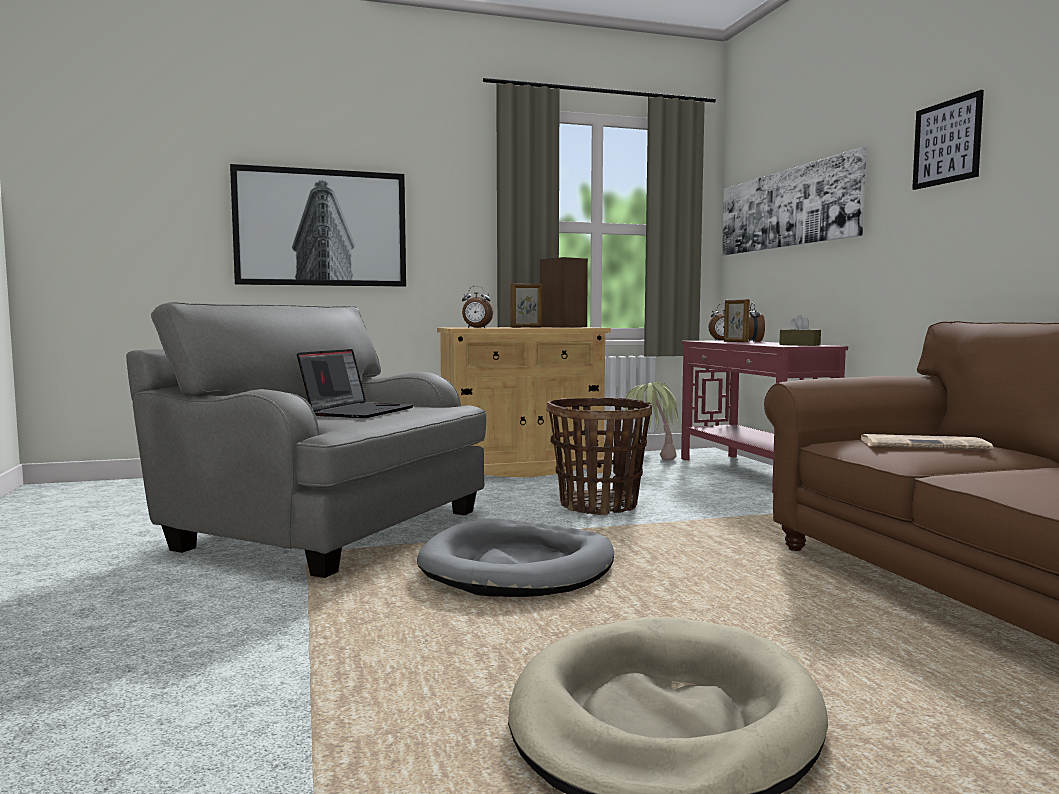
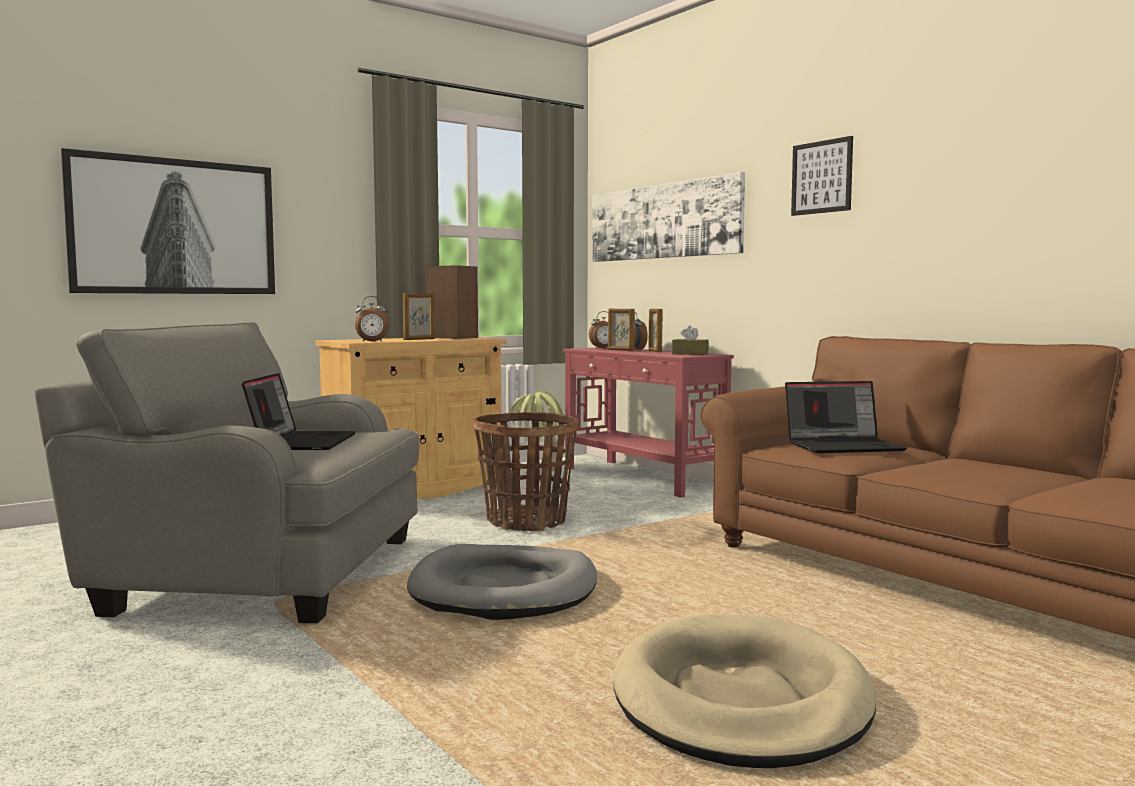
camera: 20 degrees left, 0 degrees up
newspaper [861,434,993,450] -> laptop [785,381,907,453]
none -> picture frame [648,309,663,352]

